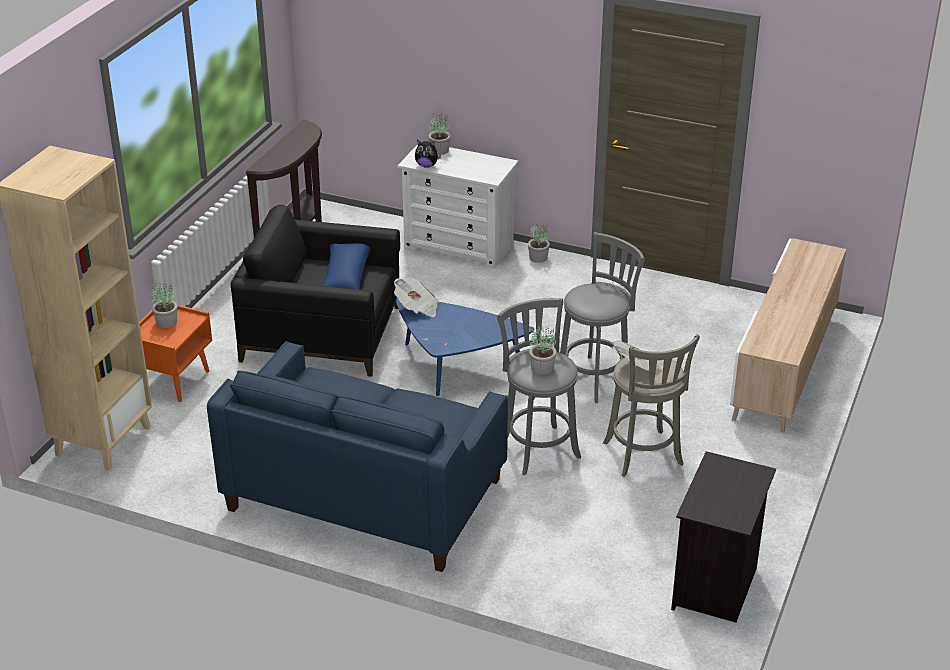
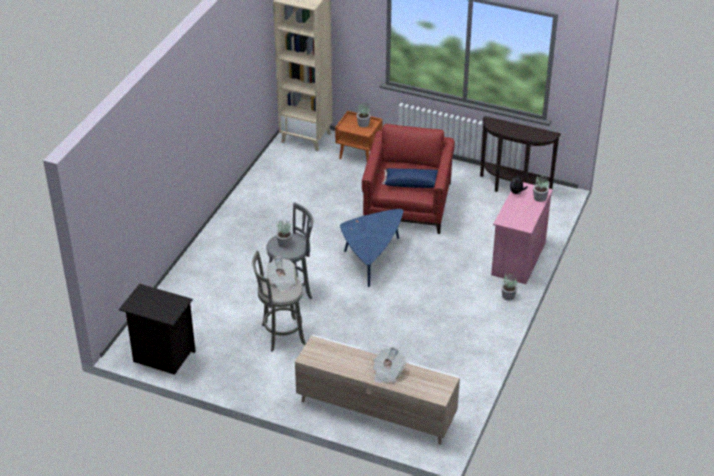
camera: 90 degrees right, 5 degrees up
blue sofa [207,341,508,572] -> none
black armchair [231,205,400,377] -> red armchair [362,124,455,234]
newspaper [394,278,439,317] -> newspaper moved to [373,347,406,383]
white dresser [398,144,518,269] -> pink dresser [491,182,553,284]
grey stool [560,232,645,403] -> none

